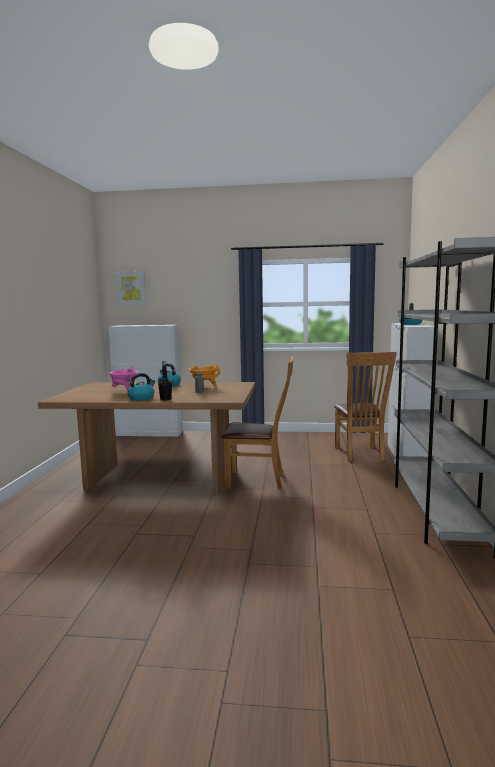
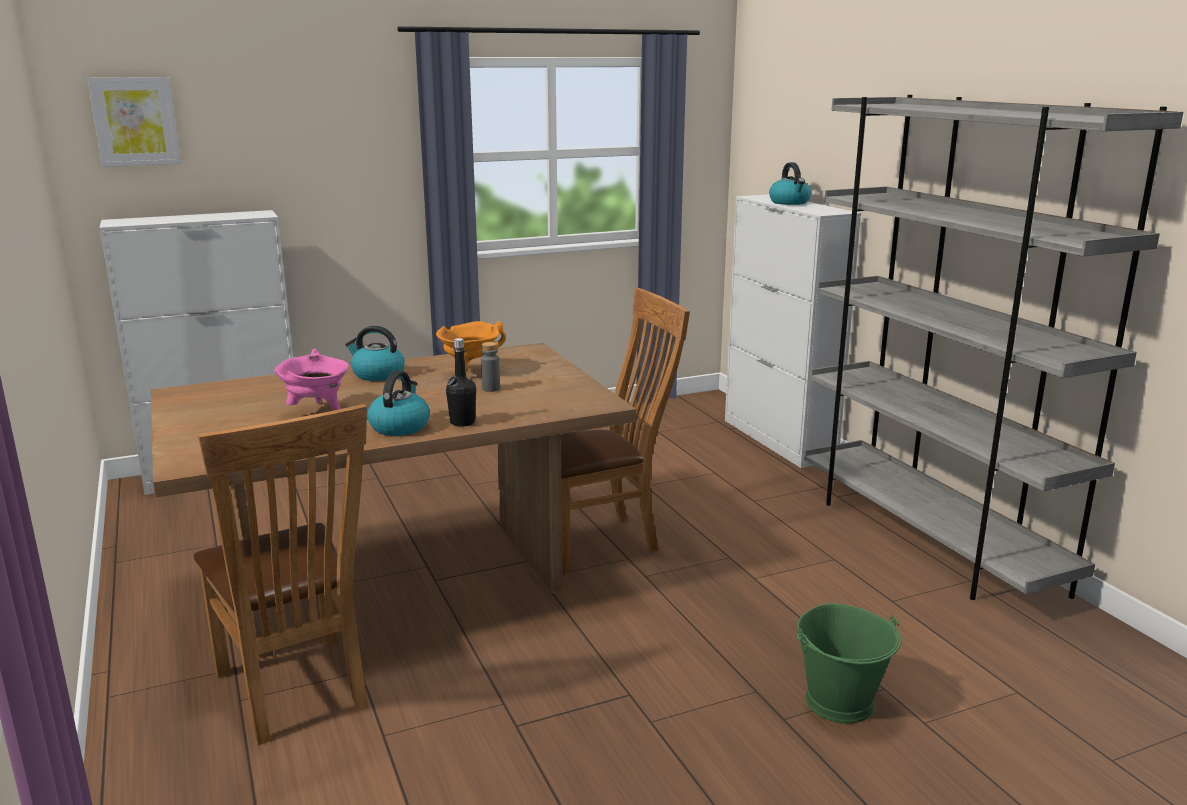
camera: 30 degrees left, 10 degrees up
brown chair [334,352,397,462] -> brown chair moved to [193,404,368,745]
none -> green bucket [797,603,902,724]

